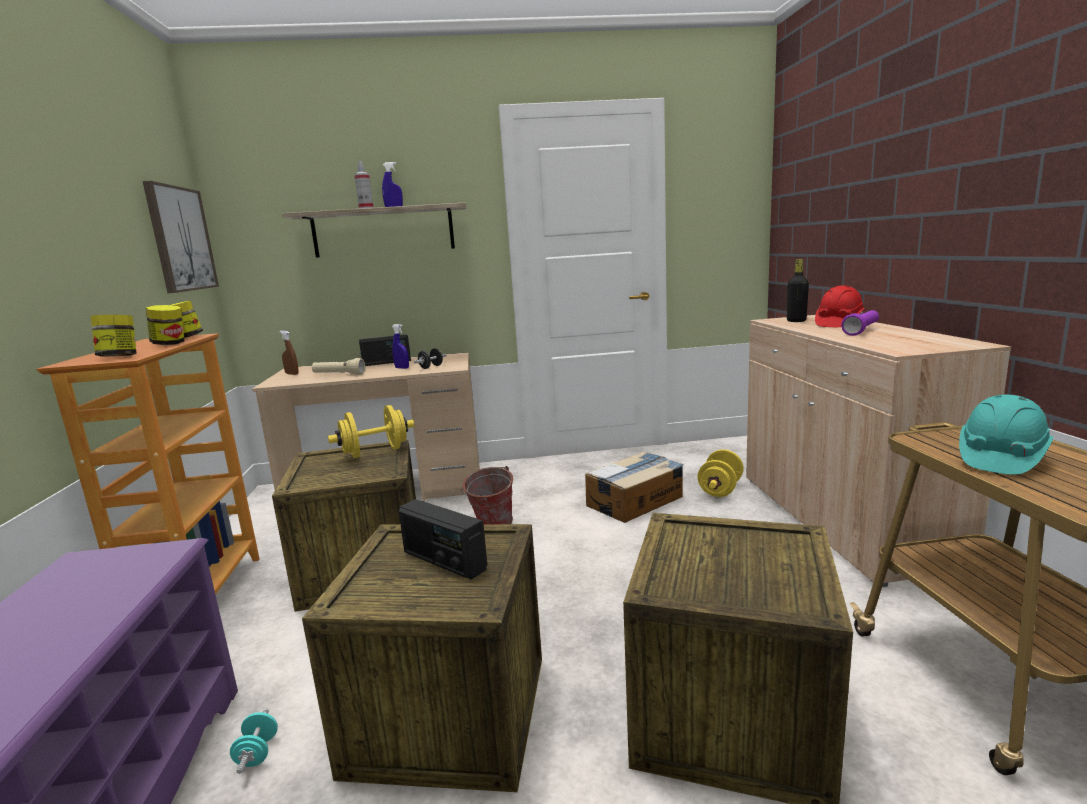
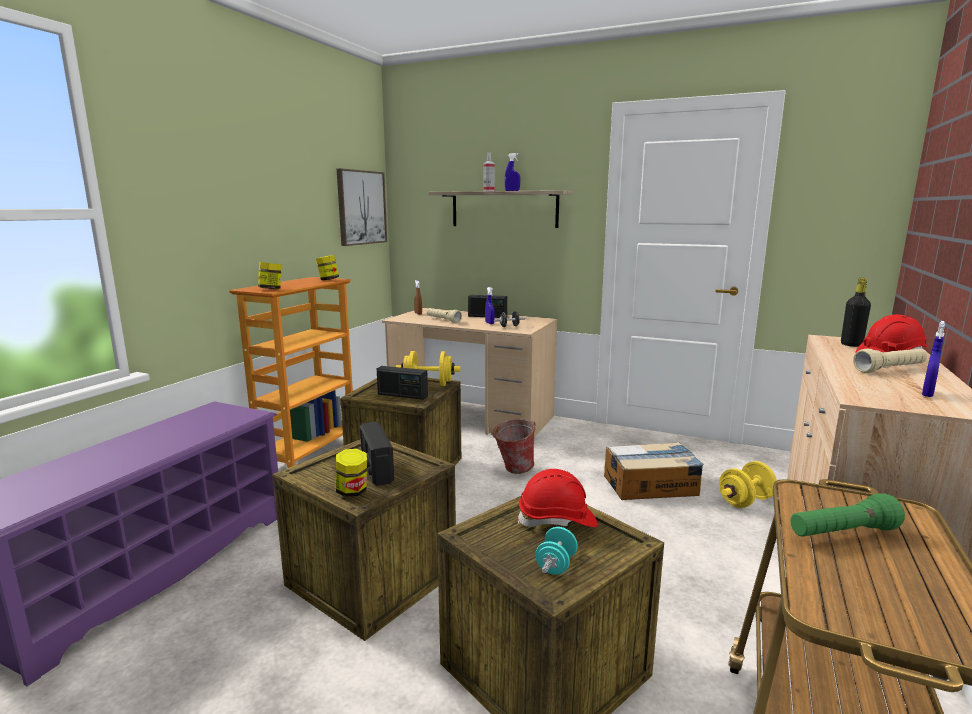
camera: 30 degrees right, 0 degrees up
jar [146,305,184,345] -> jar moved to [336,449,367,497]
turquoise dumbbell [230,709,278,774] -> turquoise dumbbell moved to [535,527,578,575]
purple flashlight [841,310,879,336] -> beige flashlight [853,349,927,373]
turquoise hard hat [959,394,1053,475] -> green flashlight [791,493,905,537]
none -> radio [377,366,428,400]
none -> red hard hat [518,469,597,527]
none -> blue spray bottle [922,321,945,397]

